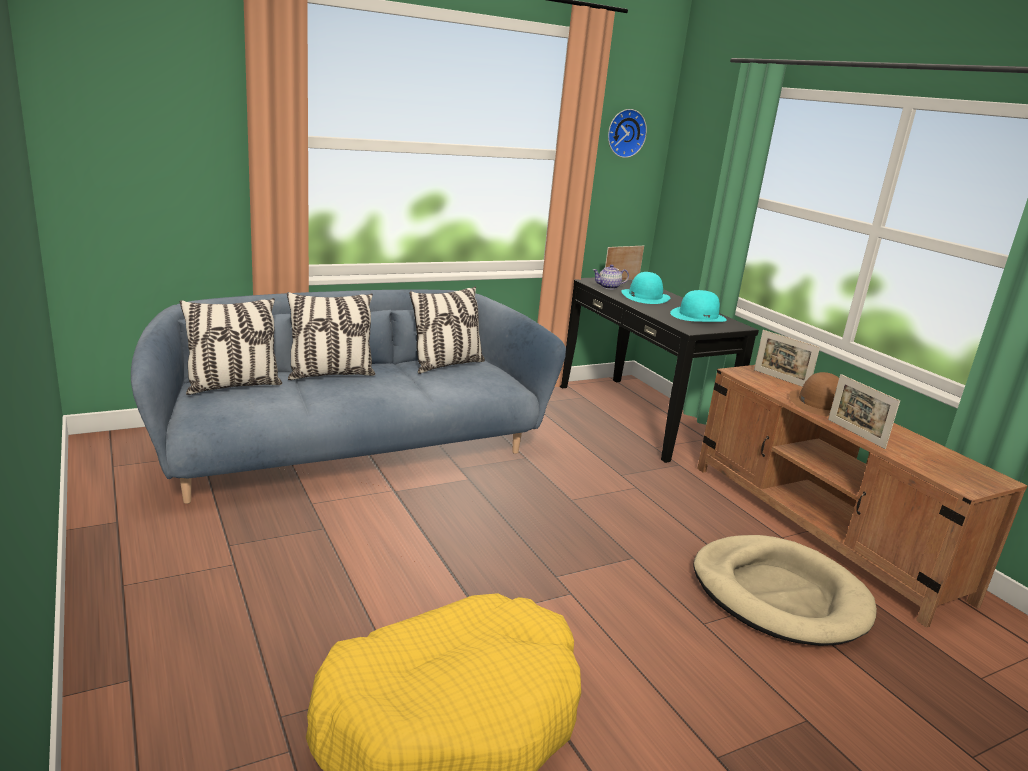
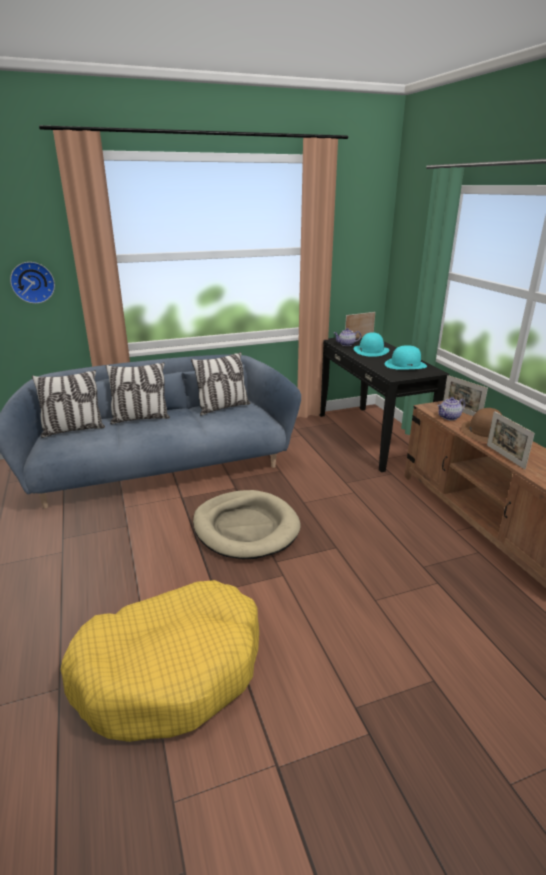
camera: 10 degrees right, 5 degrees up
wall clock [608,109,647,158] -> wall clock moved to [10,262,55,304]
beige dog bed [693,535,877,646] -> beige dog bed moved to [193,490,300,559]
none -> teapot [437,397,465,420]

